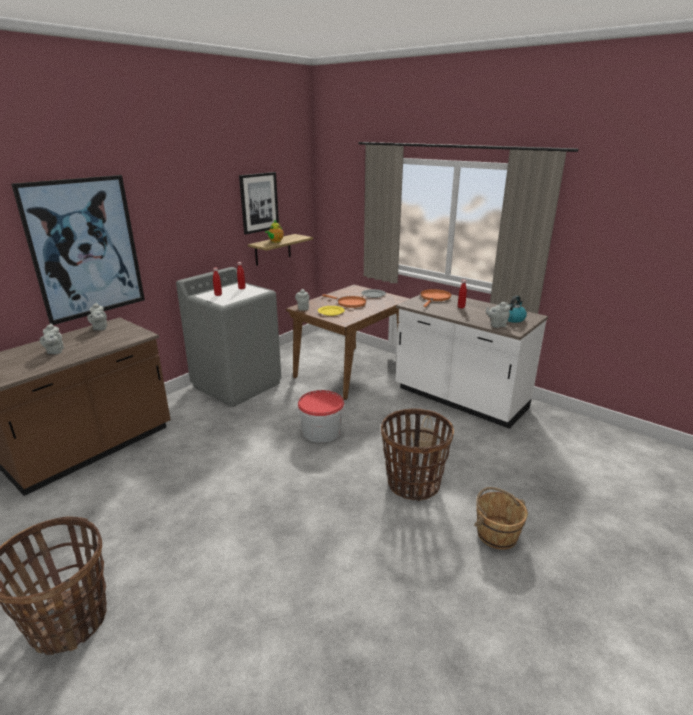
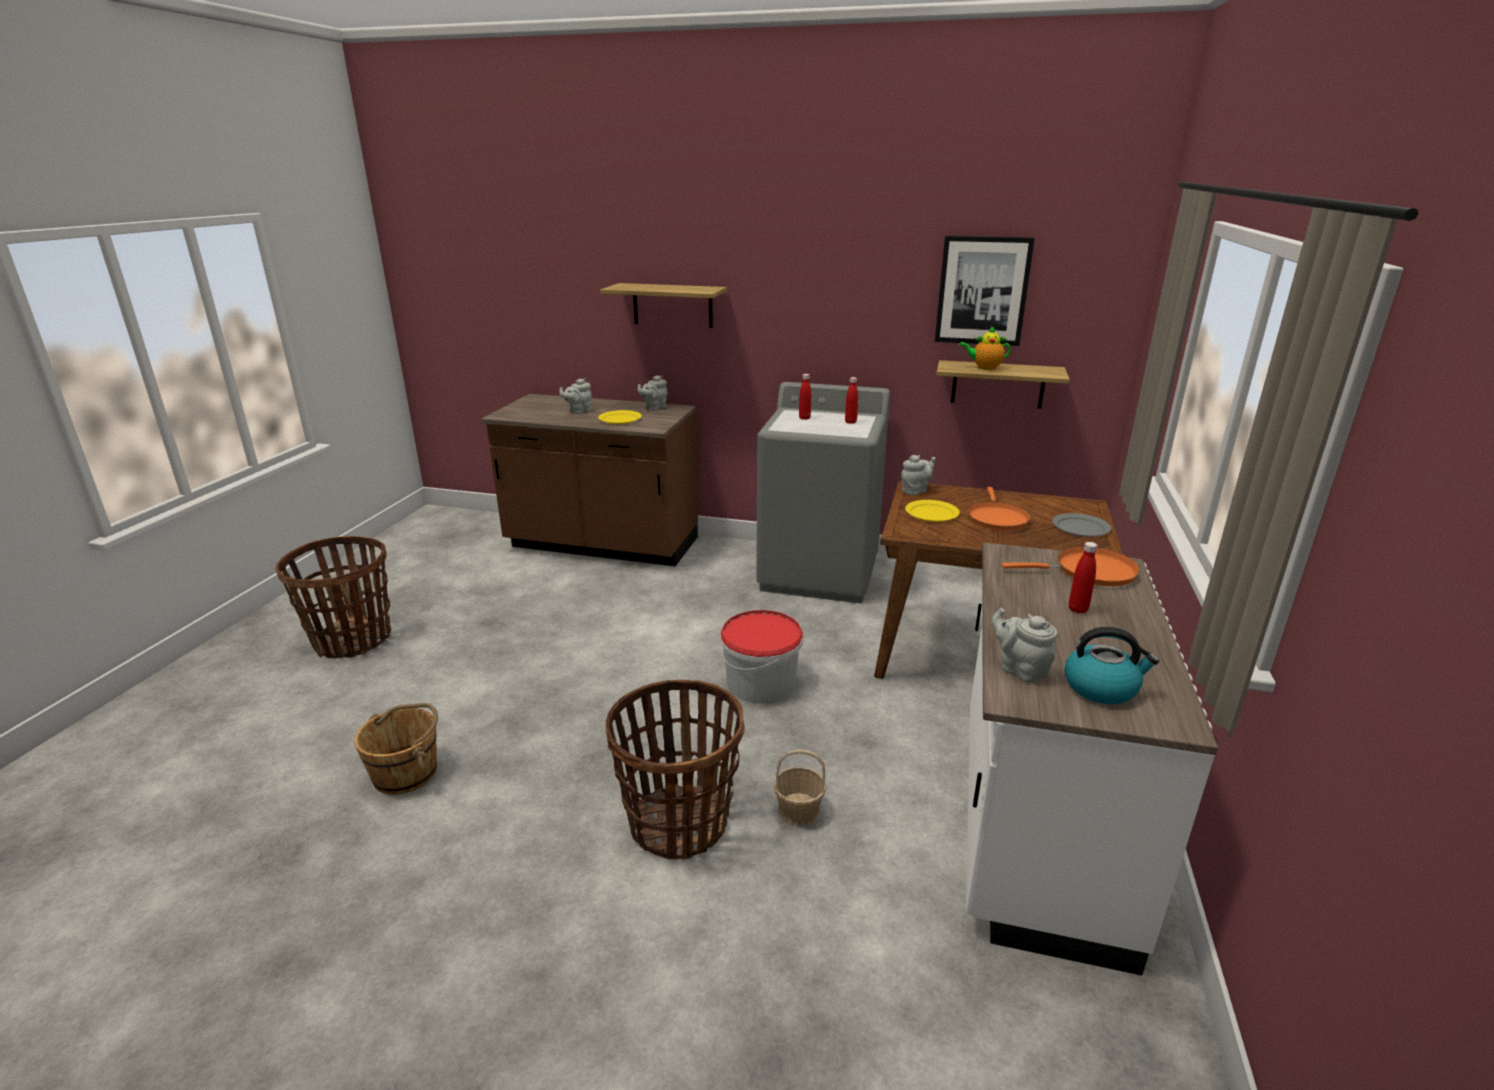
camera: 65 degrees right, 0 degrees up
picture [11,175,145,325] -> shelf [600,283,727,328]
brown bucket [474,487,528,550] -> brown bucket moved to [354,703,438,795]
none -> yellow plate [598,410,642,424]

